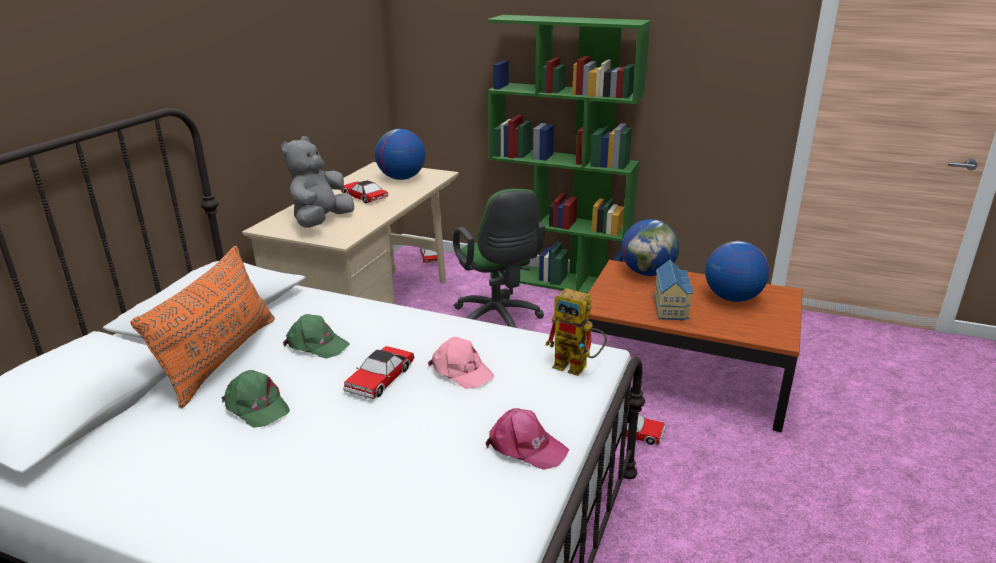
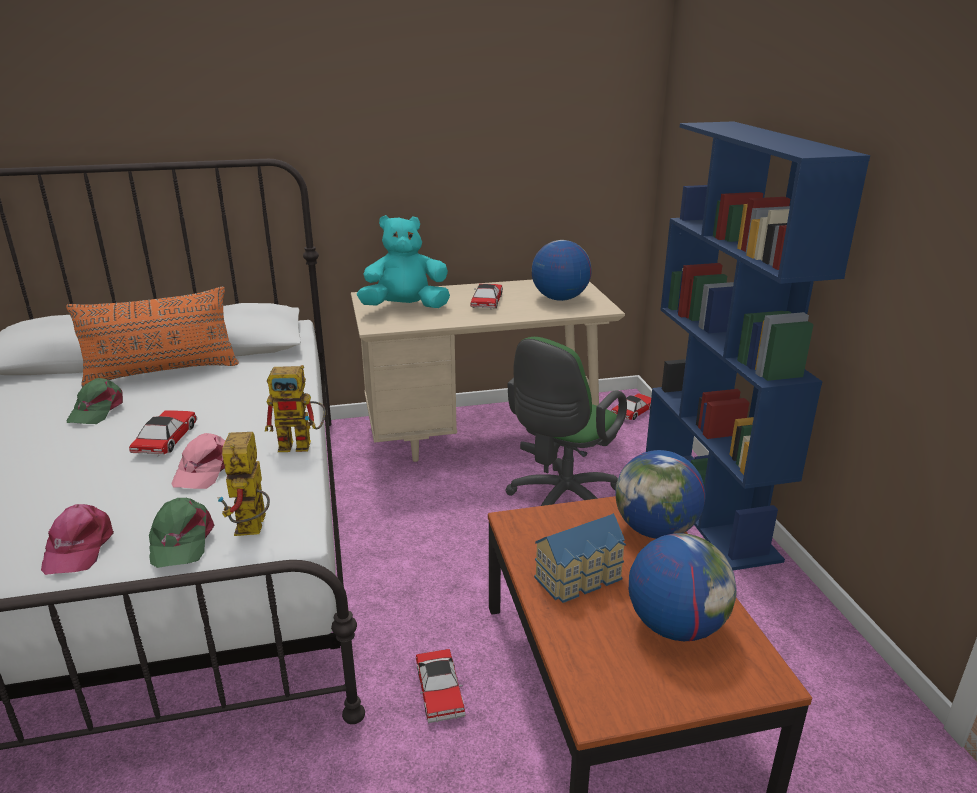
camera: 55 degrees right, 0 degrees up
grey plush toy [281,136,354,228] -> turquoise plush toy [357,215,450,308]
green cap [283,314,350,359] -> green cap moved to [149,498,214,568]
toy car [343,346,414,399] -> toy car turned 105 degrees clockwise [129,410,197,456]
green bookcase [487,15,651,293] -> blue bookcase [646,121,870,571]
none -> toy robot [265,365,326,452]

